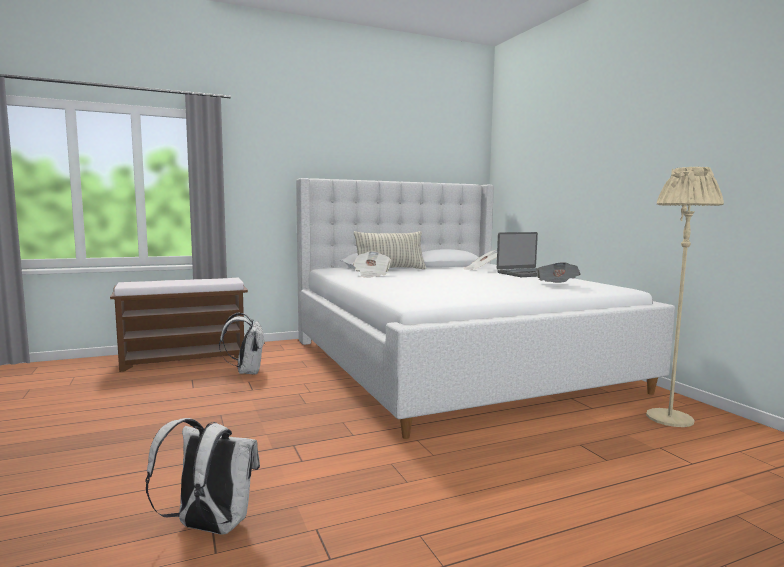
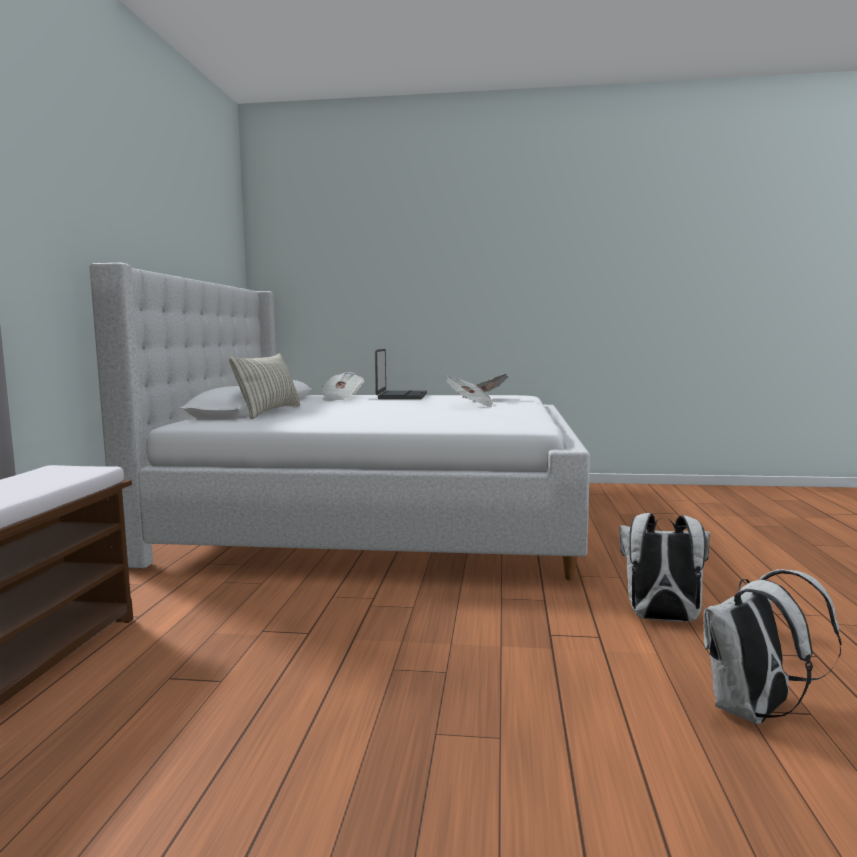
camera: 60 degrees left, 0 degrees up
white backpack [219,313,265,374] -> white backpack moved to [619,513,710,622]
newspaper [353,251,391,278] -> newspaper moved to [447,376,495,407]
beige floor lamp [646,167,724,427] -> none

